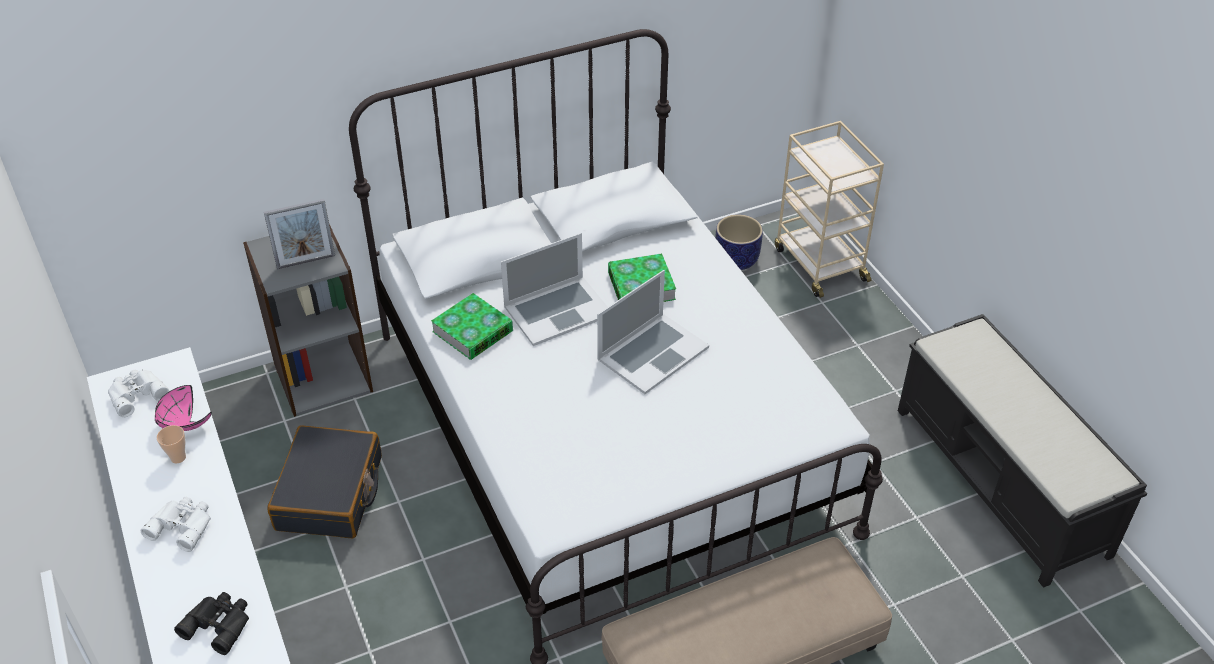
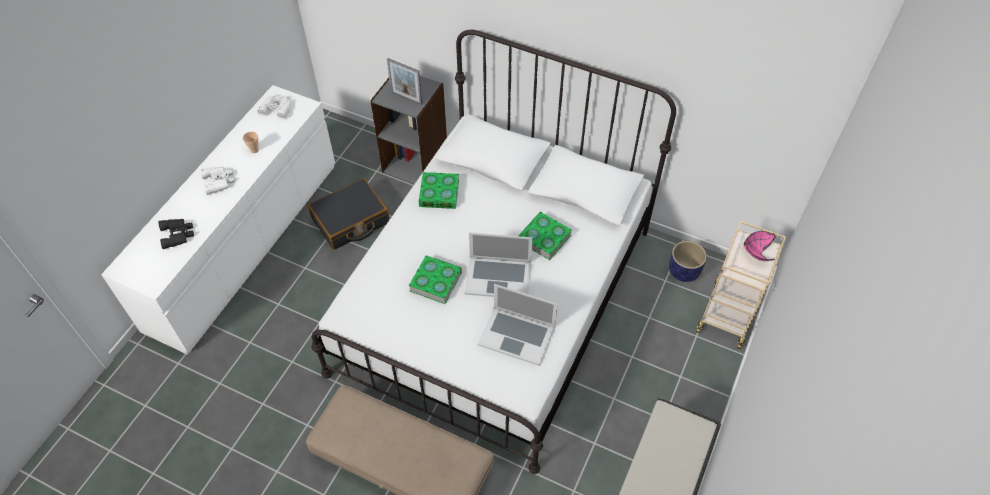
camera: 50 degrees right, 10 degrees up
pink bowl [155,385,212,431] -> pink bowl moved to [744,231,776,261]
laptop [501,233,608,346] -> laptop moved to [478,284,558,366]
none -> book [409,255,462,304]

